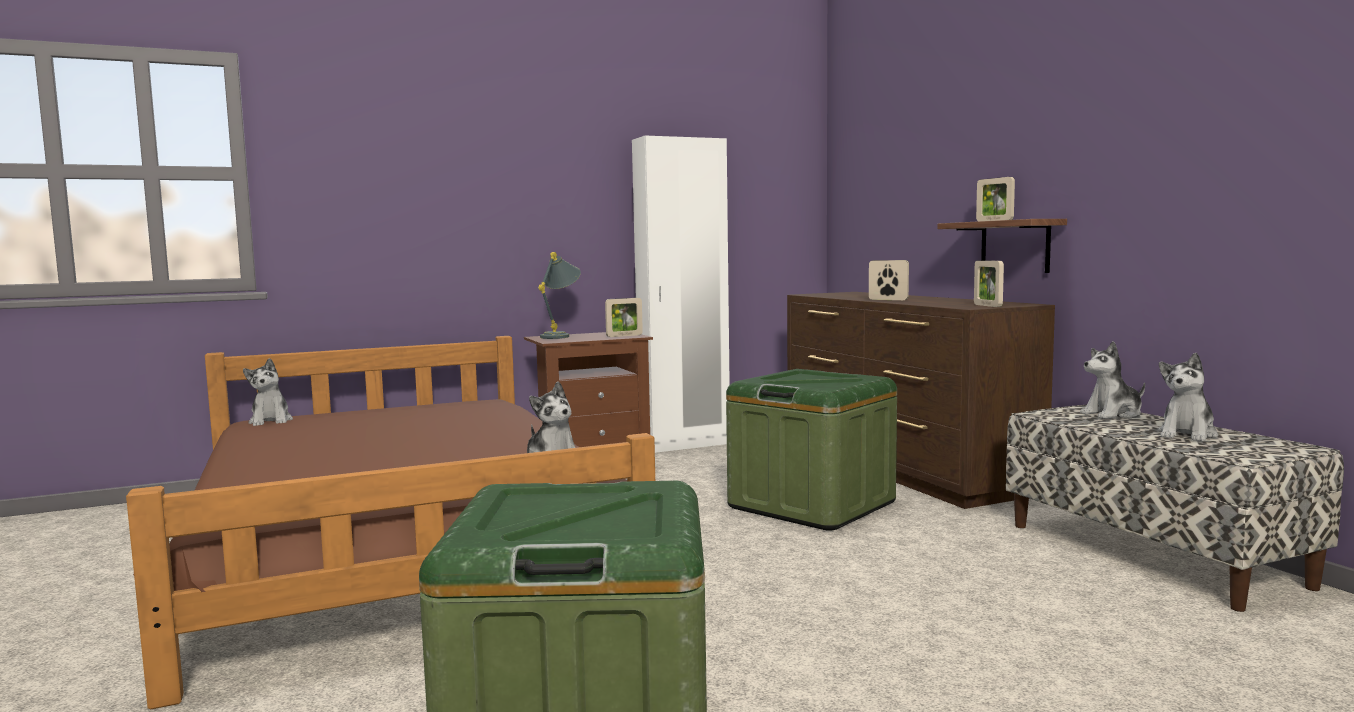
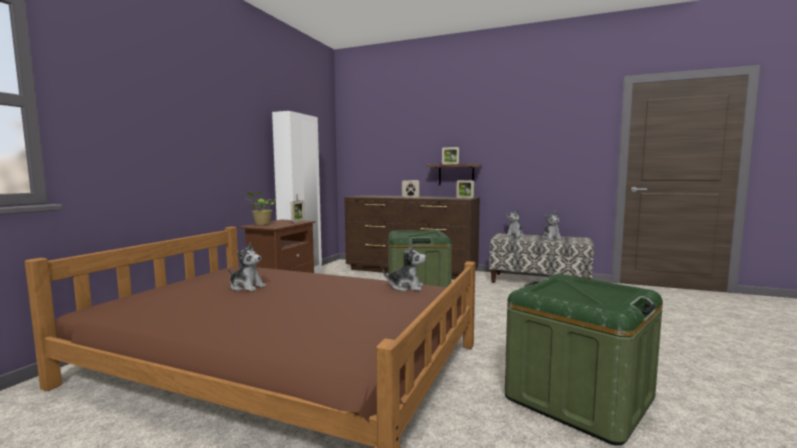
camera: 45 degrees left, 0 degrees up
plush toy [243,358,293,426] -> plush toy moved to [228,243,266,291]
grey table lamp [538,252,581,339] -> potted plant [246,192,276,225]

